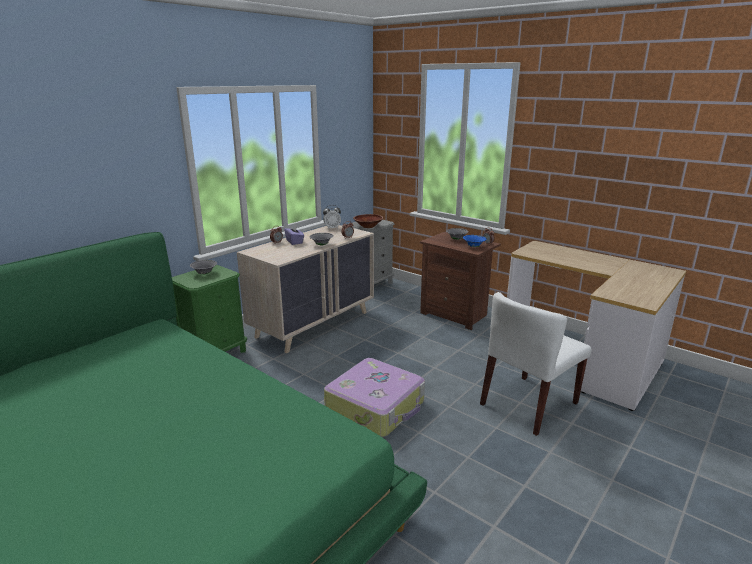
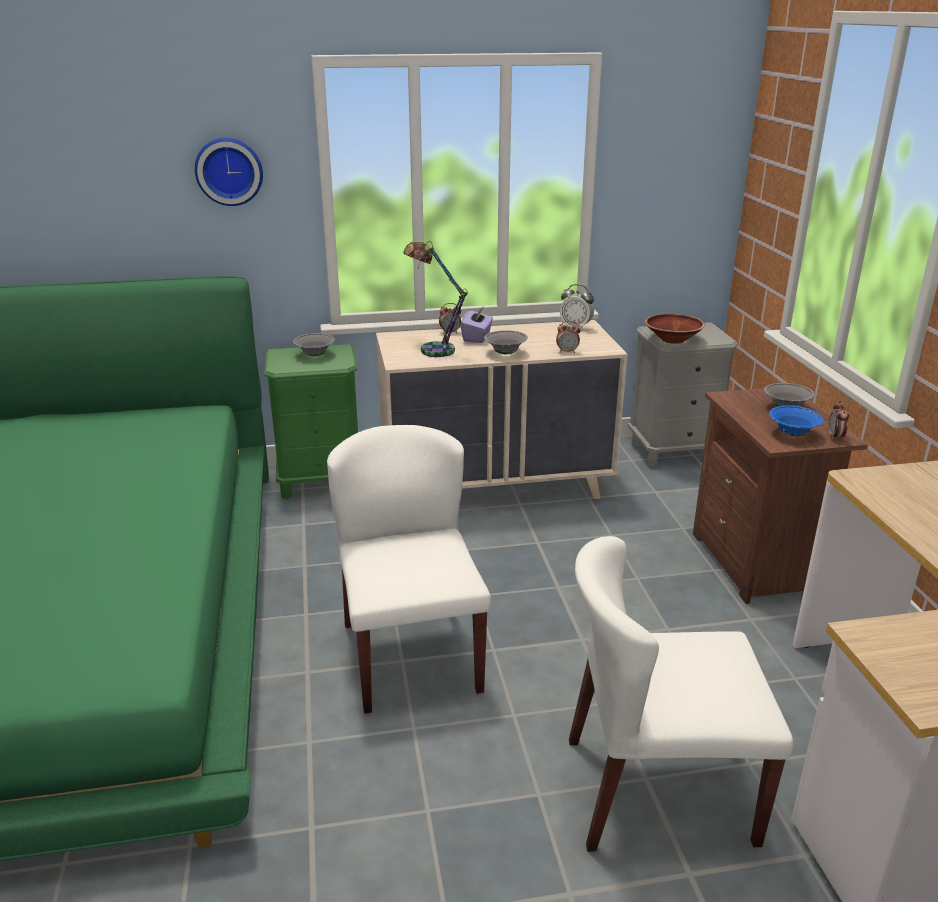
camera: 40 degrees right, 5 degrees up
suitcase [324,358,425,437] -> white chair [327,425,491,714]
none -> wall clock [195,138,263,206]
none -> table lamp [403,241,468,357]

